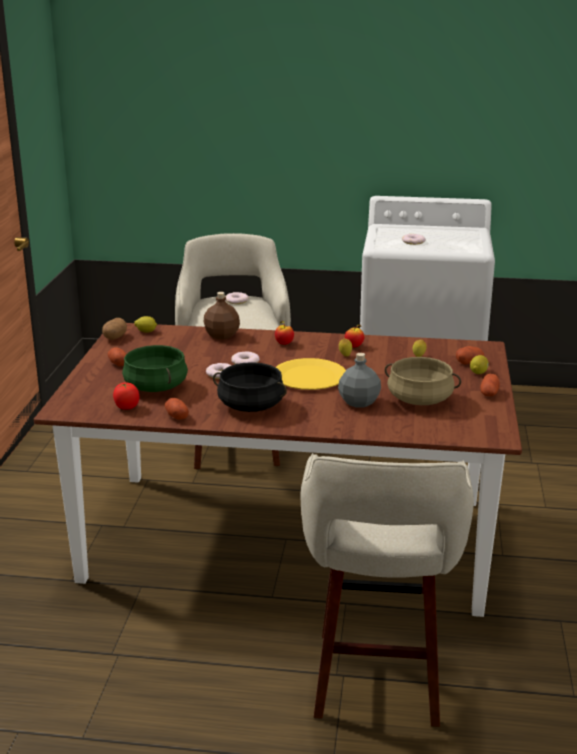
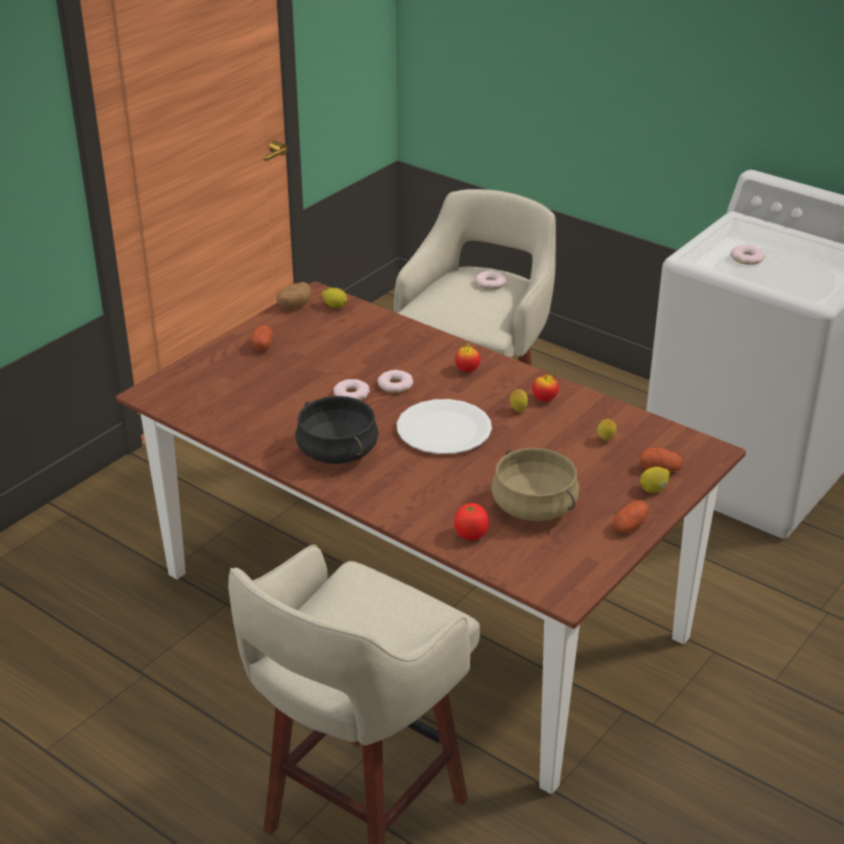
camera: 30 degrees right, 10 degrees up
tomato [113,382,140,410] -> tomato moved to [454,503,489,540]
green cooking pot [122,345,188,392] -> none
potato [165,398,189,420] -> none
brown bottle [203,292,240,339] -> none
yellow plate [276,358,346,390] -> white plate [397,399,492,454]
grey bottle [338,353,381,408] -> none

